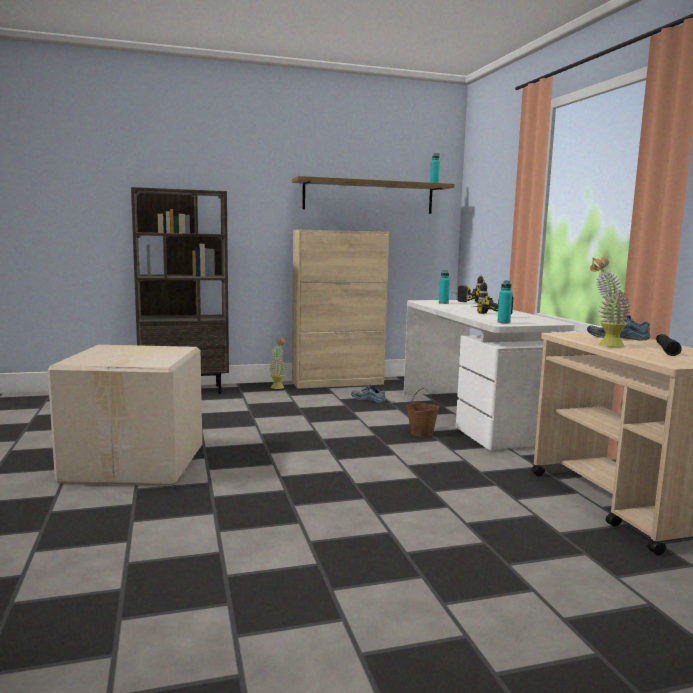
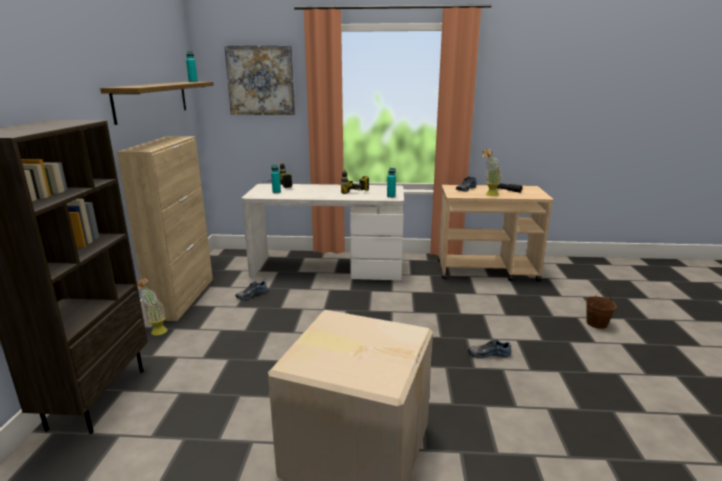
camera: 70 degrees left, 10 degrees up
brown bucket [406,388,439,437] -> brown bucket moved to [586,288,616,329]
none -> picture [224,45,295,115]
none -> shoe [468,339,511,359]

